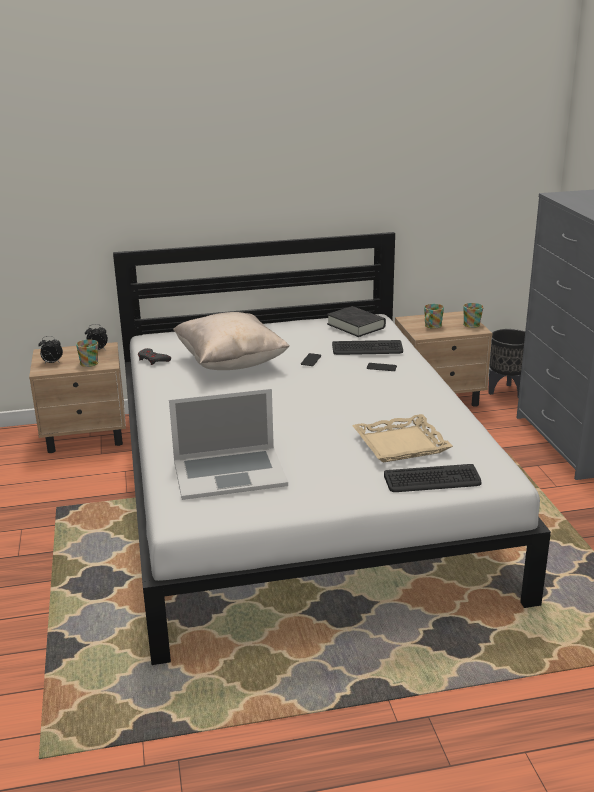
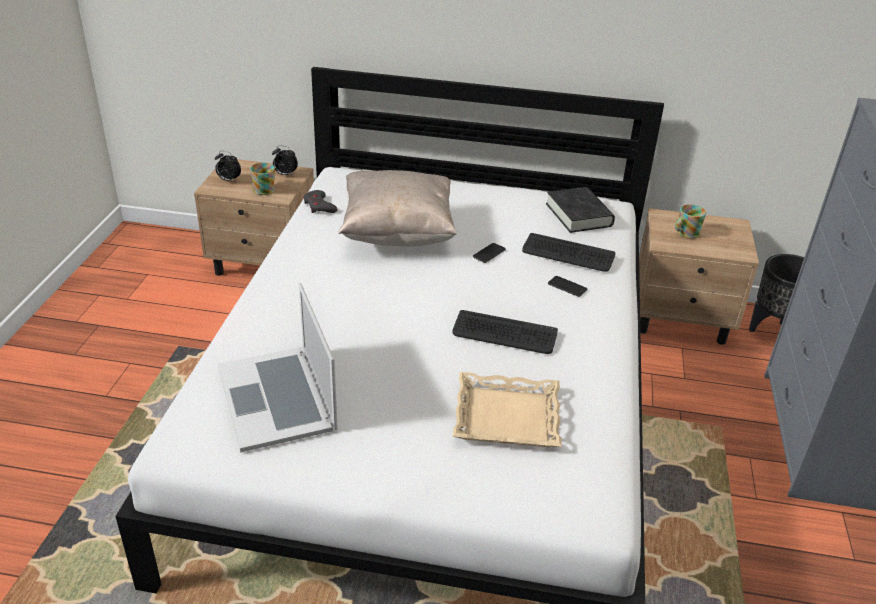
camera: 20 degrees right, 10 degrees up
laptop [169,389,288,500] -> laptop turned 60 degrees clockwise [218,283,338,452]
keyboard [384,464,481,492] -> keyboard moved to [452,310,558,354]
mug [463,303,484,328] -> none

